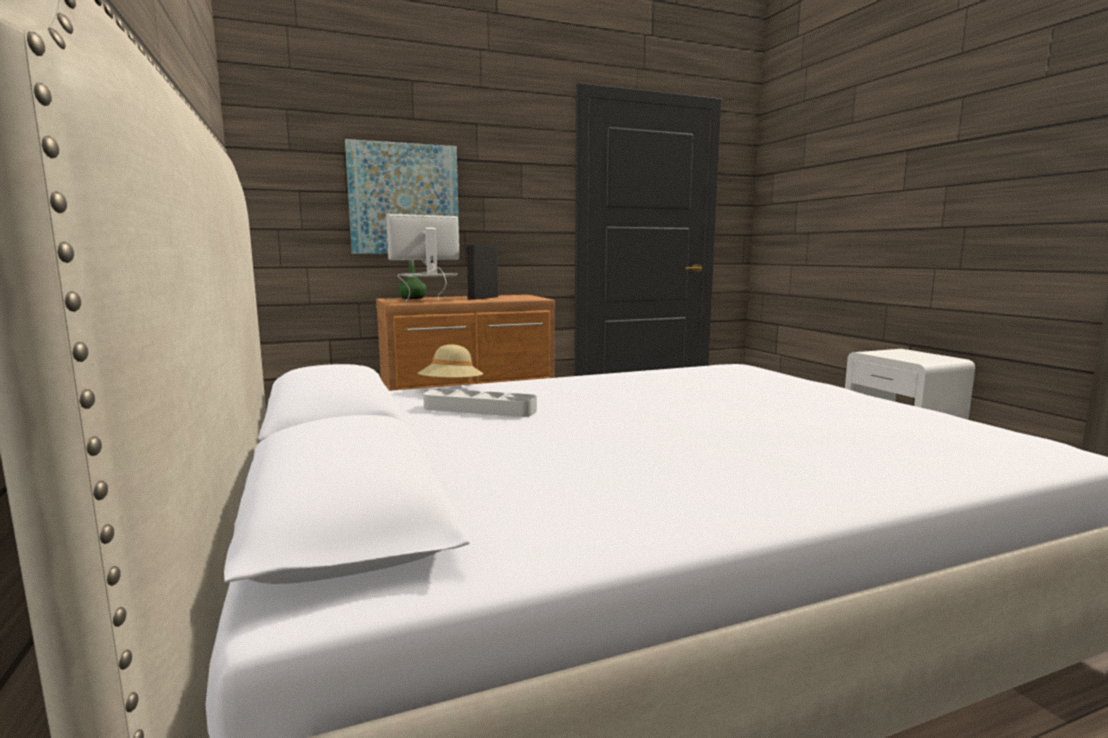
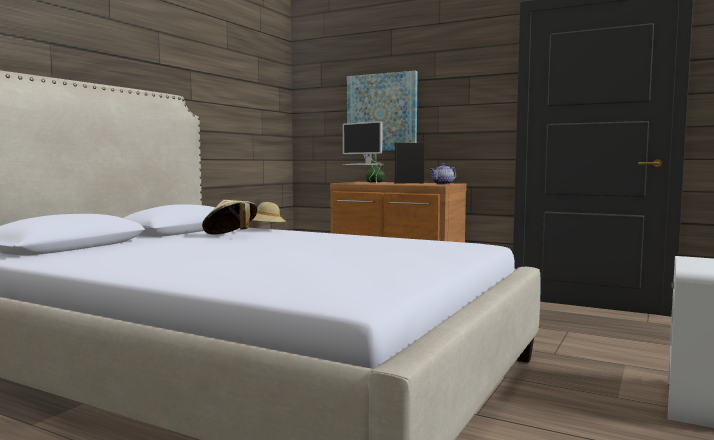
camera: 50 degrees right, 5 degrees down
monitor [386,214,459,302] -> monitor turned 150 degrees counterclockwise [342,121,384,184]
grey tray [423,388,537,417] -> beige hat [202,200,257,235]
none -> teapot [430,163,457,185]

